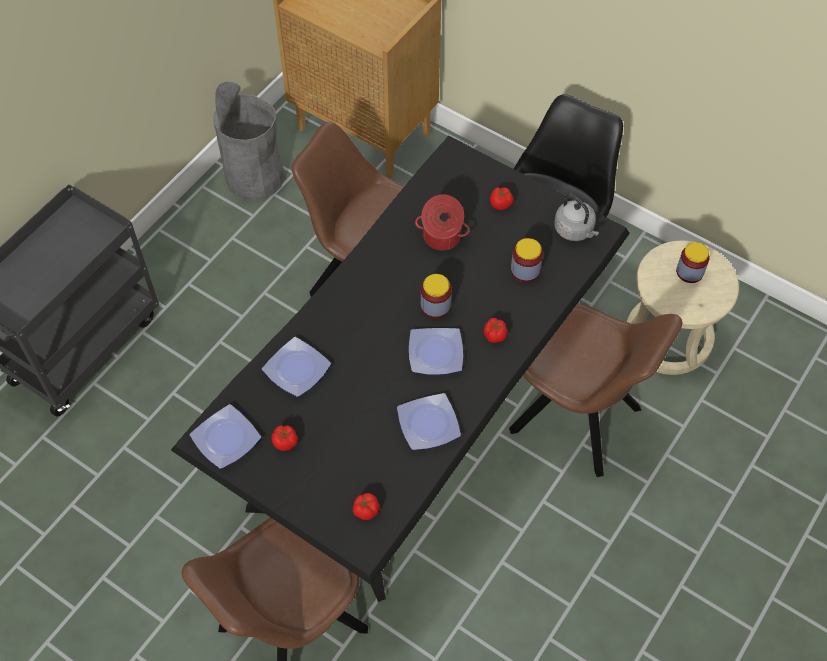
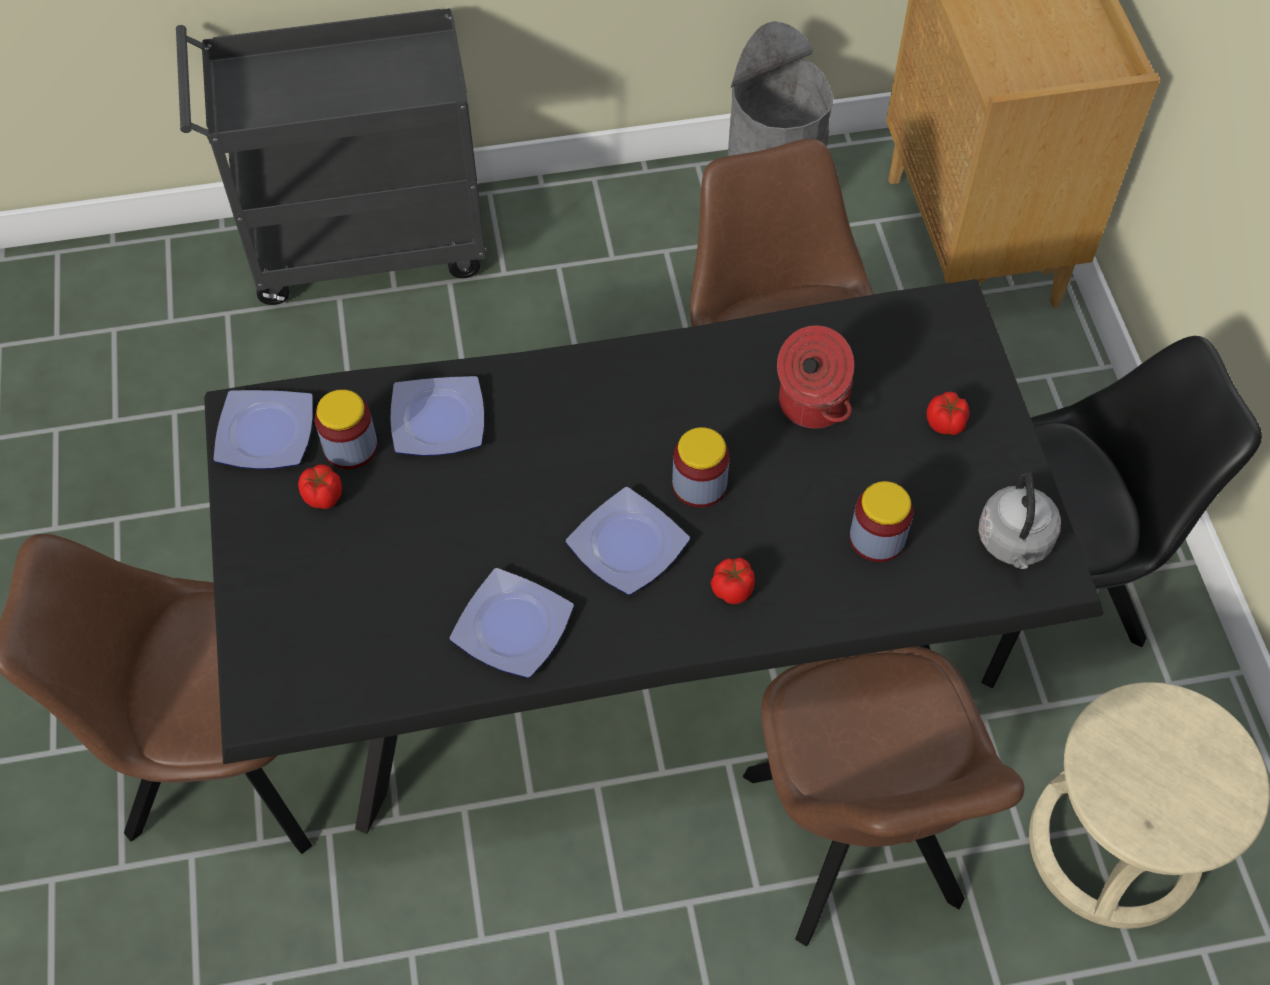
camera: 45 degrees right, 0 degrees up
tomato [353,493,380,520] -> none
jar [676,242,710,283] -> jar moved to [315,389,377,469]

